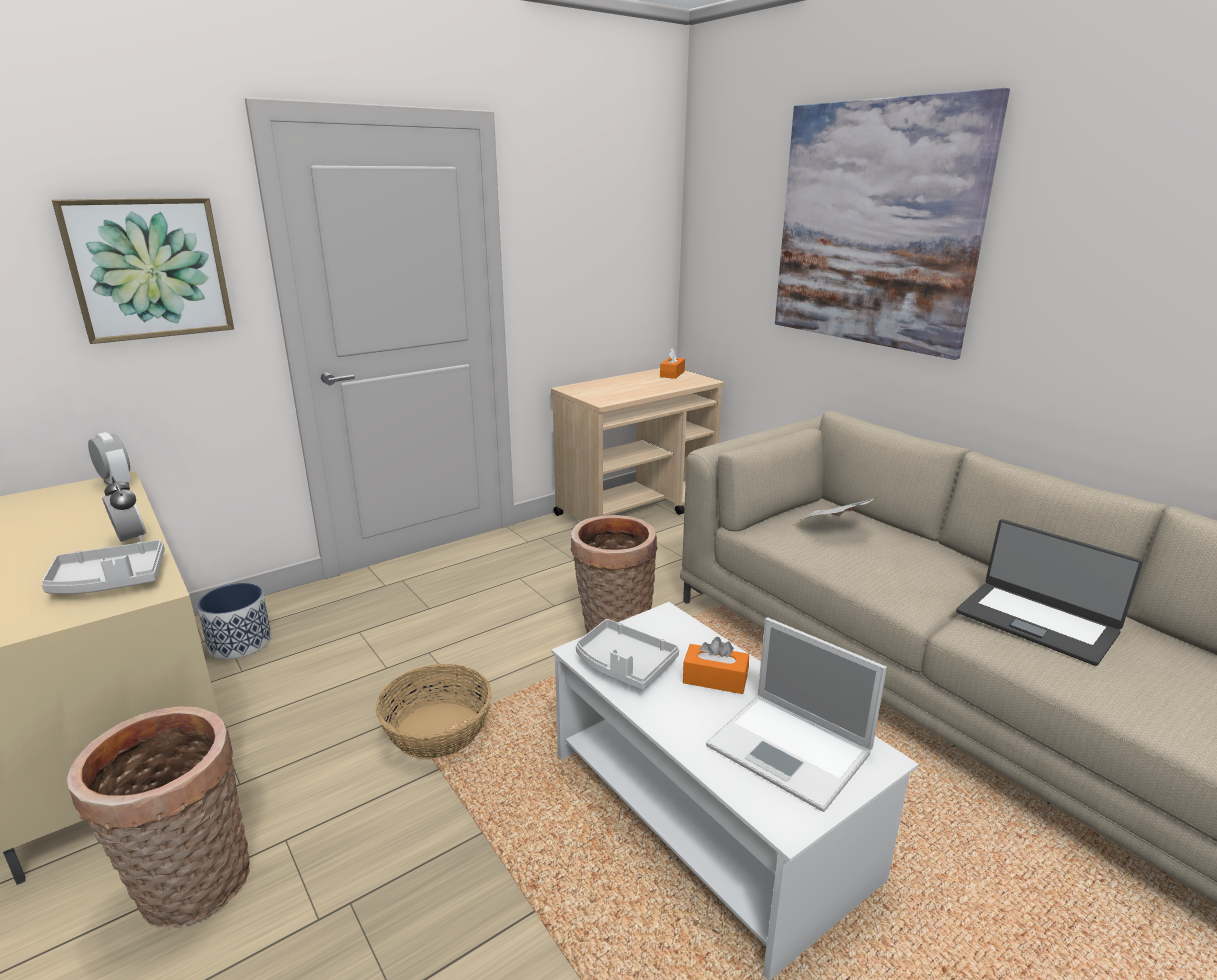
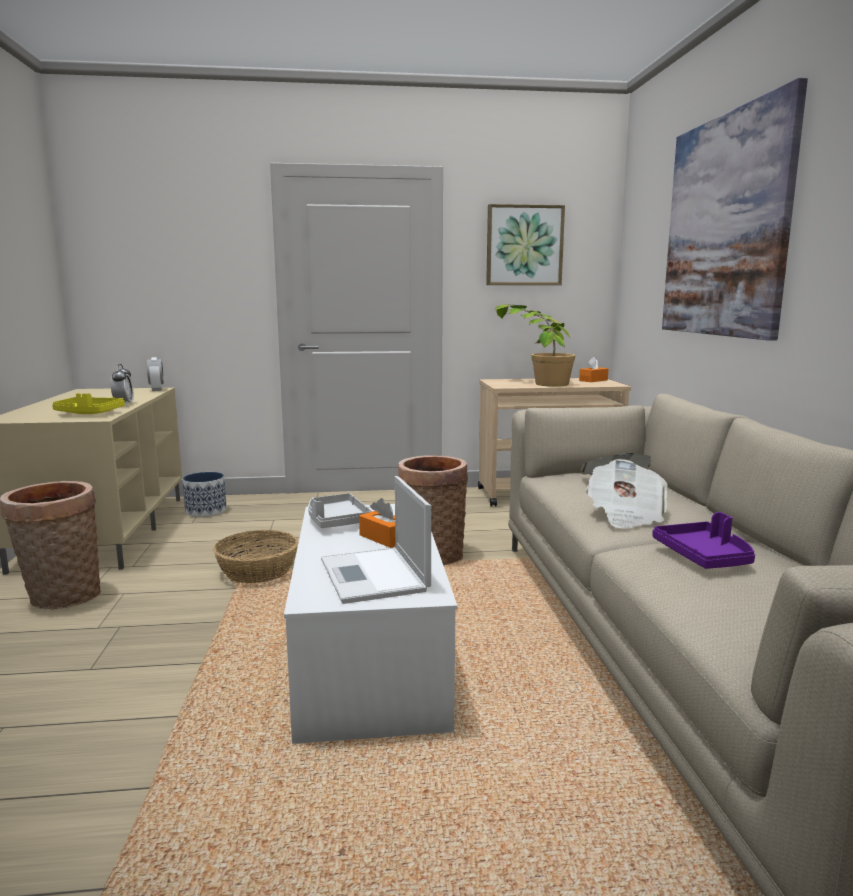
camera: 30 degrees right, 10 degrees down
grey tray [41,540,165,594] -> yellow tray [52,393,125,414]
picture [52,198,234,344] -> picture moved to [486,204,565,285]
laptop [956,519,1143,666] -> purple tray [652,512,755,569]
none -> potted plant [494,304,575,387]
none -> newspaper [586,459,668,529]

